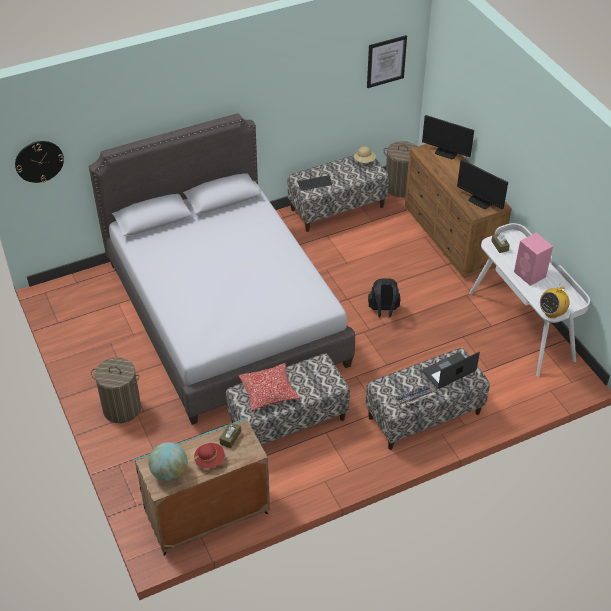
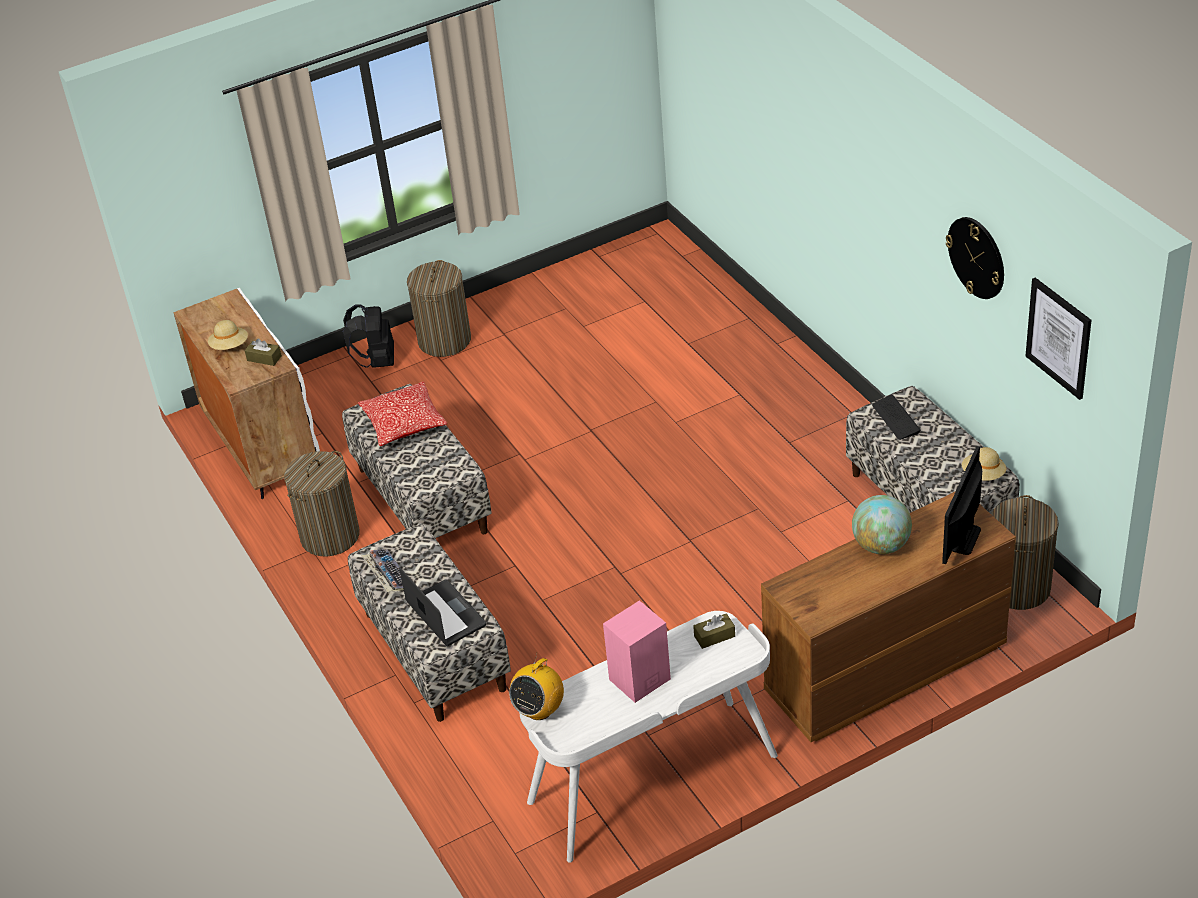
camera: 90 degrees right, 5 degrees down
wall clock [15,141,64,183] -> wall clock moved to [946,217,1004,299]
grey bed [89,113,355,425] -> none
turquoise cabinet [135,418,270,556] -> white cabinet [173,288,320,499]
globe [148,442,188,481] -> globe moved to [852,495,912,554]
red hat [194,443,224,469] -> beige hat [208,320,248,350]
black backpack [368,278,400,317] -> black backpack moved to [343,305,394,368]
monitor [457,160,508,210] -> none
radio [540,286,569,318] -> radio turned 105 degrees counterclockwise [509,652,564,720]
none -> laundry basket [284,451,360,557]

